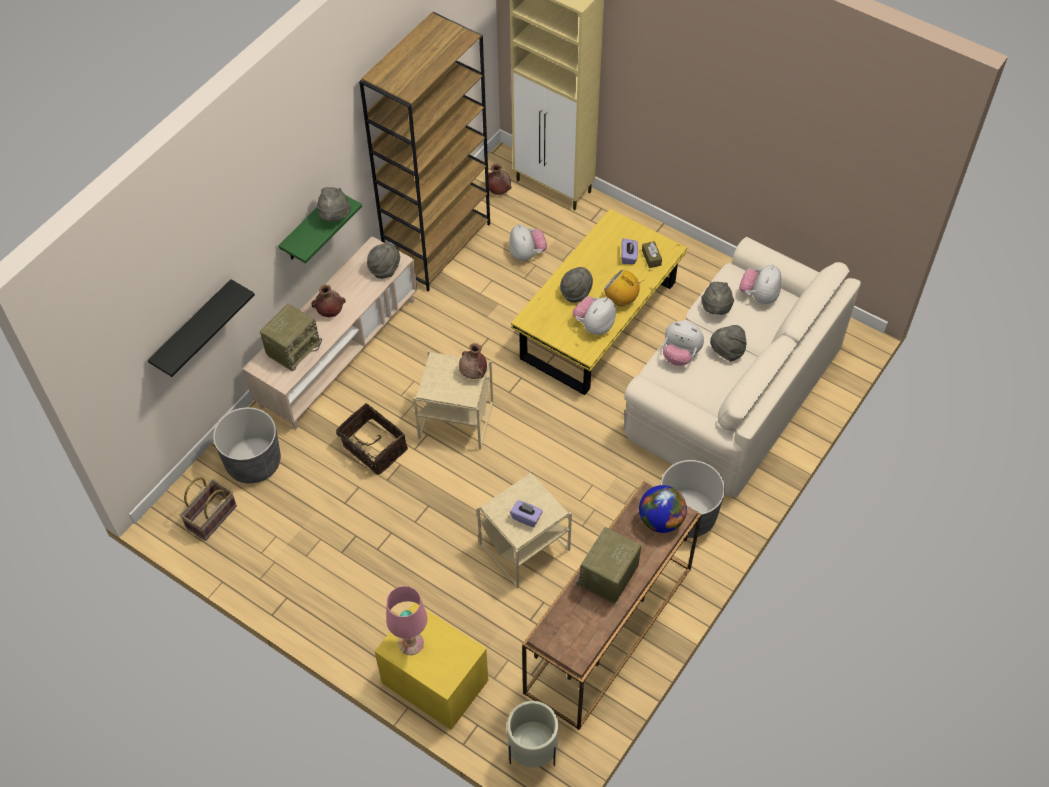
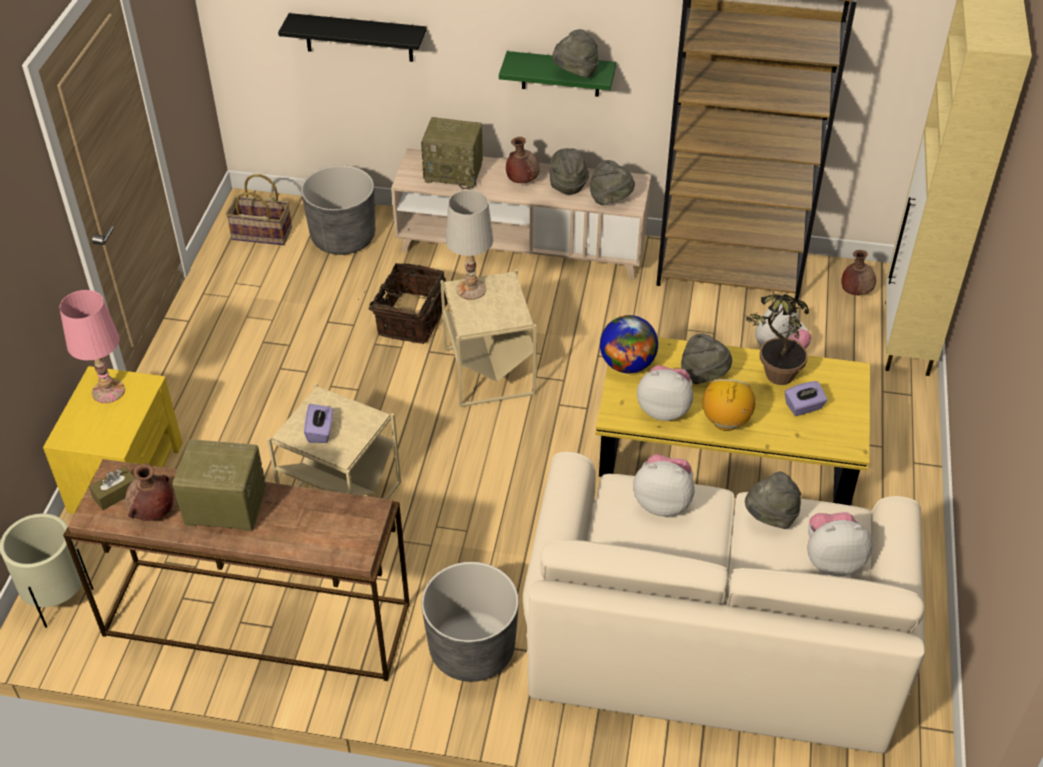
camera: 65 degrees right, 10 degrees down
brown vase [459,343,487,379] -> brown vase moved to [126,463,173,521]
globe [639,485,687,533] -> globe moved to [600,315,658,373]
brown tissue box [642,241,662,268] -> brown tissue box moved to [89,466,136,510]
plush toy [663,321,704,366] -> plush toy turned 105 degrees clockwise [633,454,695,516]
grey hat [710,325,746,362] -> grey hat moved to [550,148,589,195]
none -> white table lamp [446,190,493,300]
none -> potted plant [744,294,809,385]

